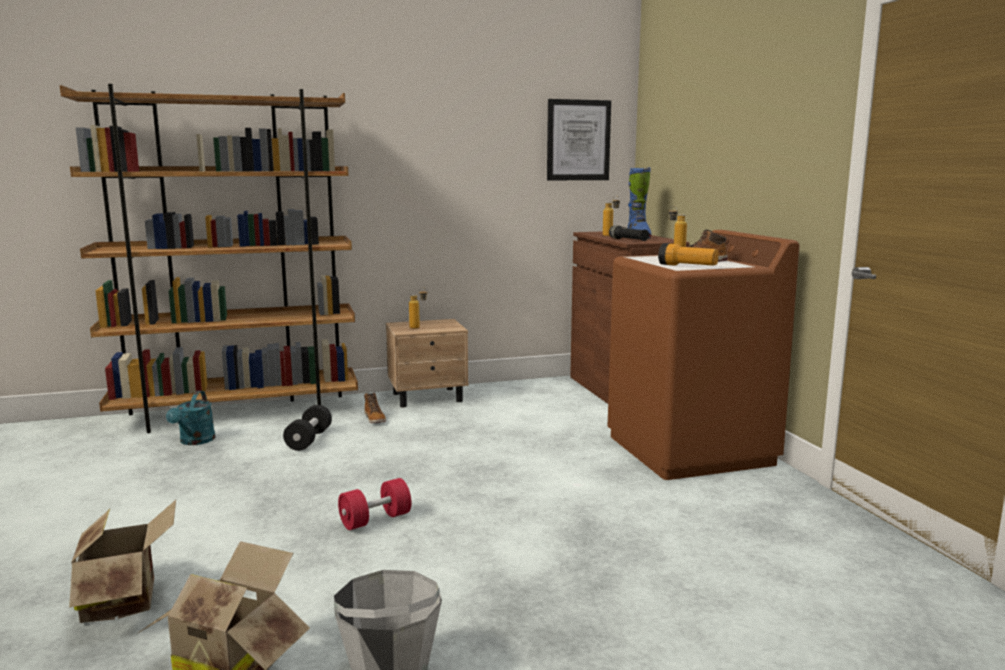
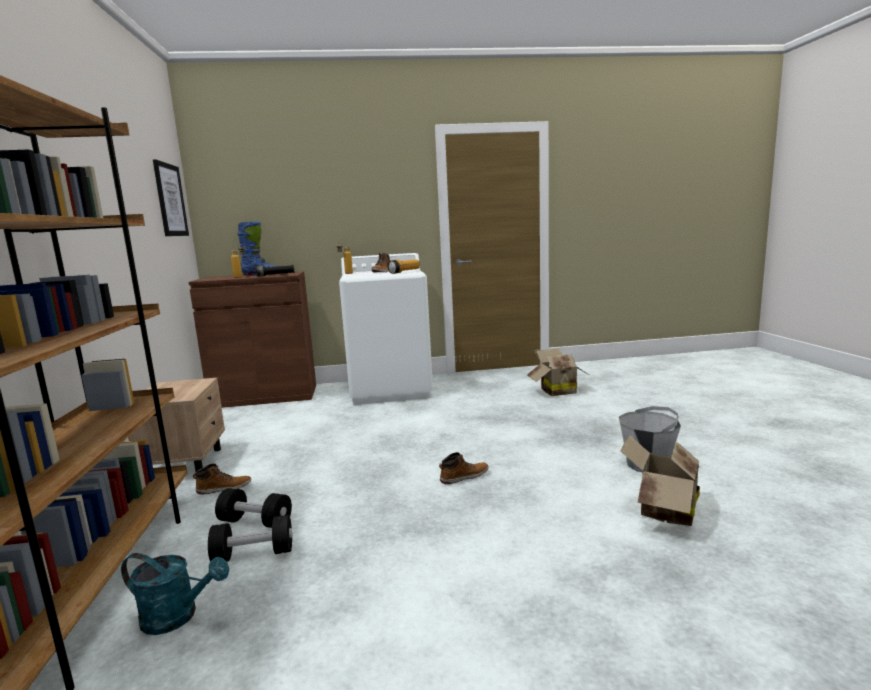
camera: 80 degrees left, 0 degrees up
cardboard box [69,500,176,623] -> cardboard box moved to [527,348,591,396]
red dumbbell [338,478,411,530] -> boot [439,452,489,484]
bottle [409,288,428,329] -> none
brown washing machine [608,230,799,480] -> white washing machine [339,253,433,405]
none -> black dumbbell [208,515,292,562]

